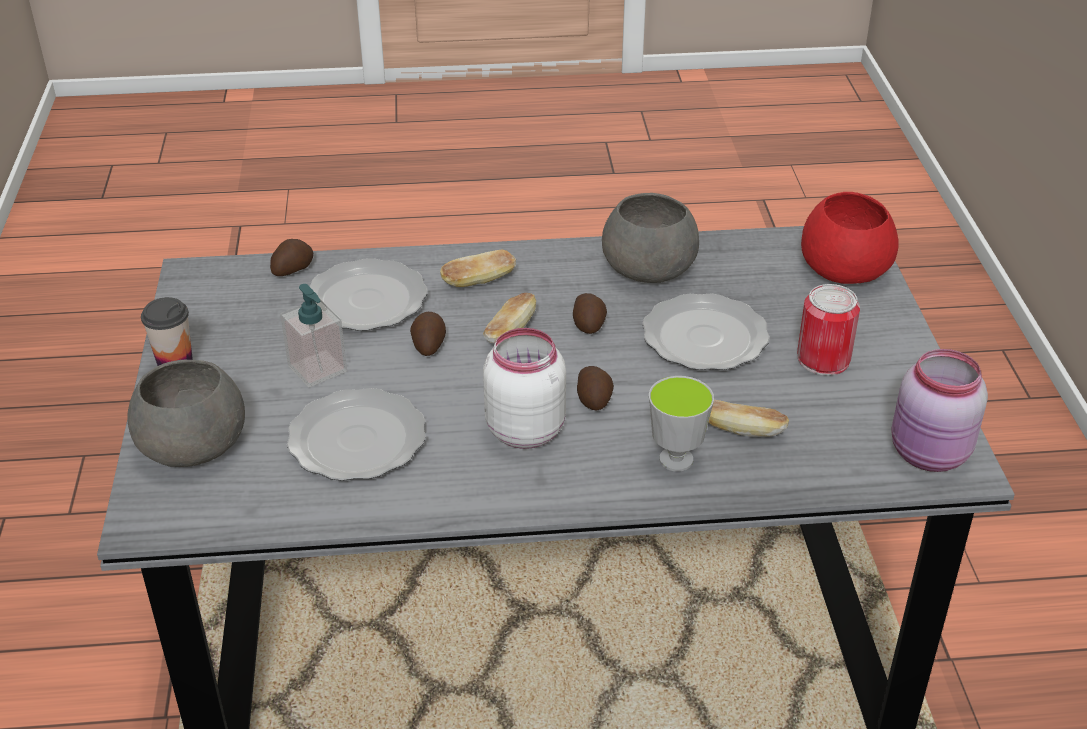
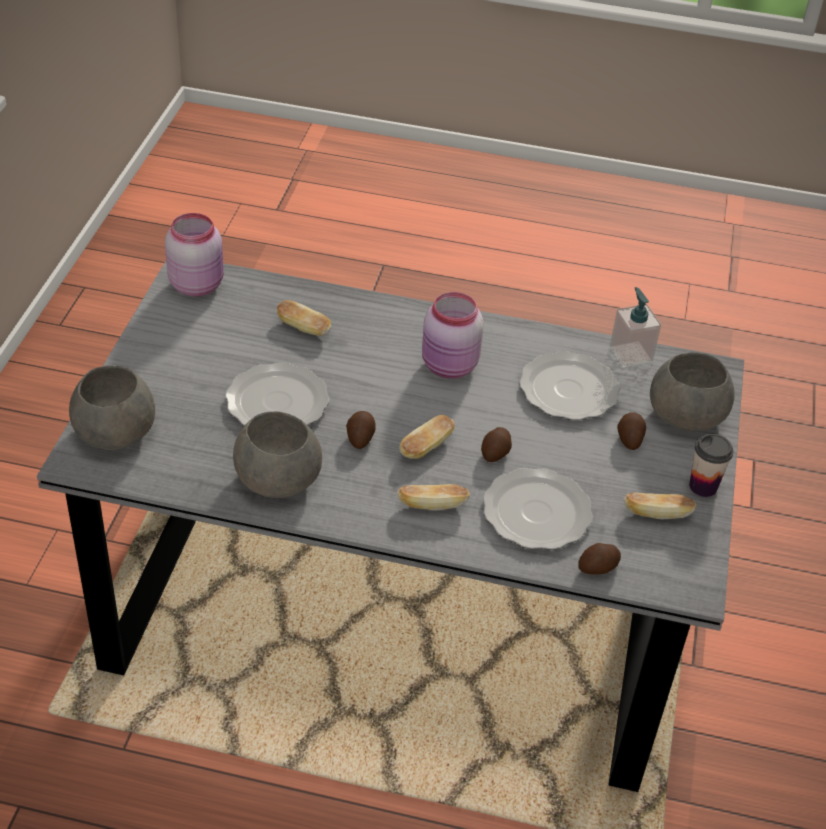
camera: 165 degrees left, 5 degrees up
soap dispenser [280,284,347,387] -> soap dispenser moved to [610,287,661,367]
white jar [483,328,566,449] -> pink jar [422,292,484,379]
potato [577,366,614,411] -> potato moved to [617,412,646,450]
cup [649,376,714,472] -> none
can [797,284,860,376] -> none
red bowl [801,192,899,284] -> grey bowl [69,365,155,450]
none -> bread [624,493,696,519]

